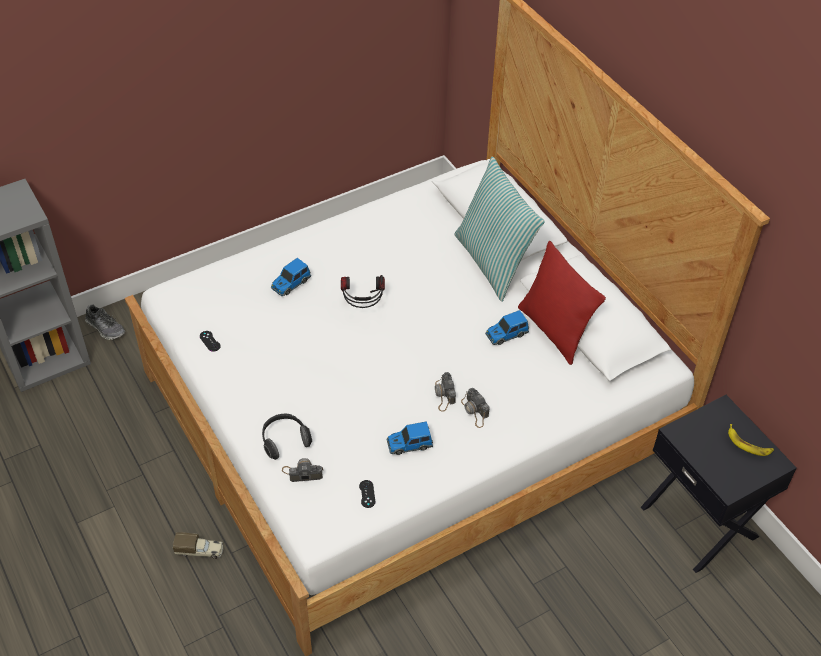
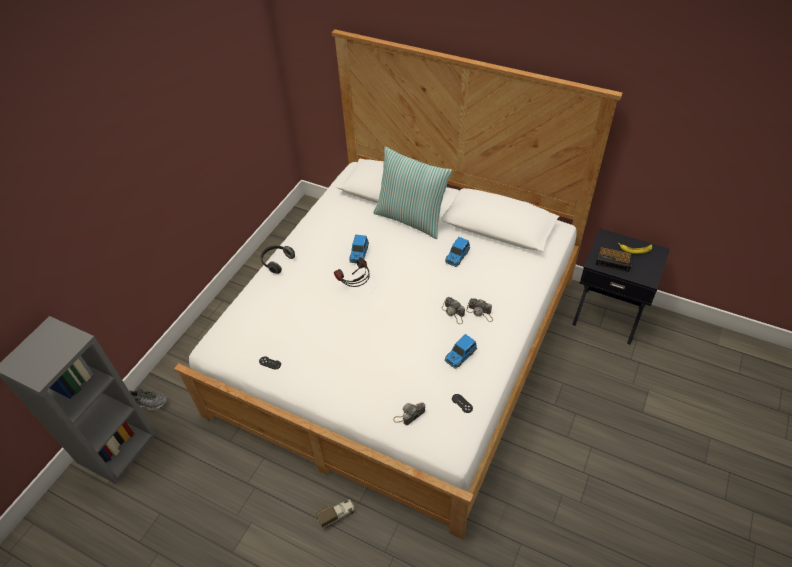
camera: 30 degrees left, 0 degrees up
headphones [262,414,312,460] -> headphones moved to [260,245,295,274]
toy car [271,258,311,296] -> toy car moved to [349,235,369,263]
red pillow [518,241,606,365] -> none
none -> alarm clock [596,246,633,272]

